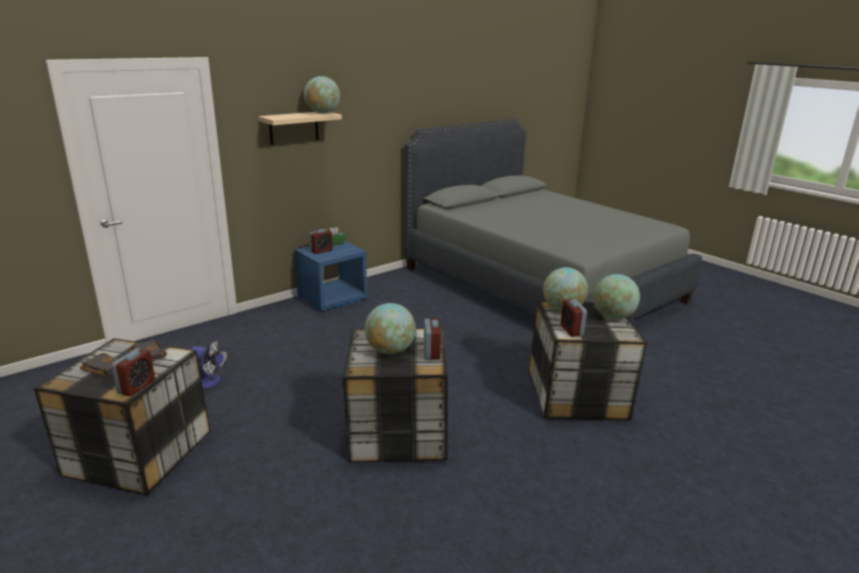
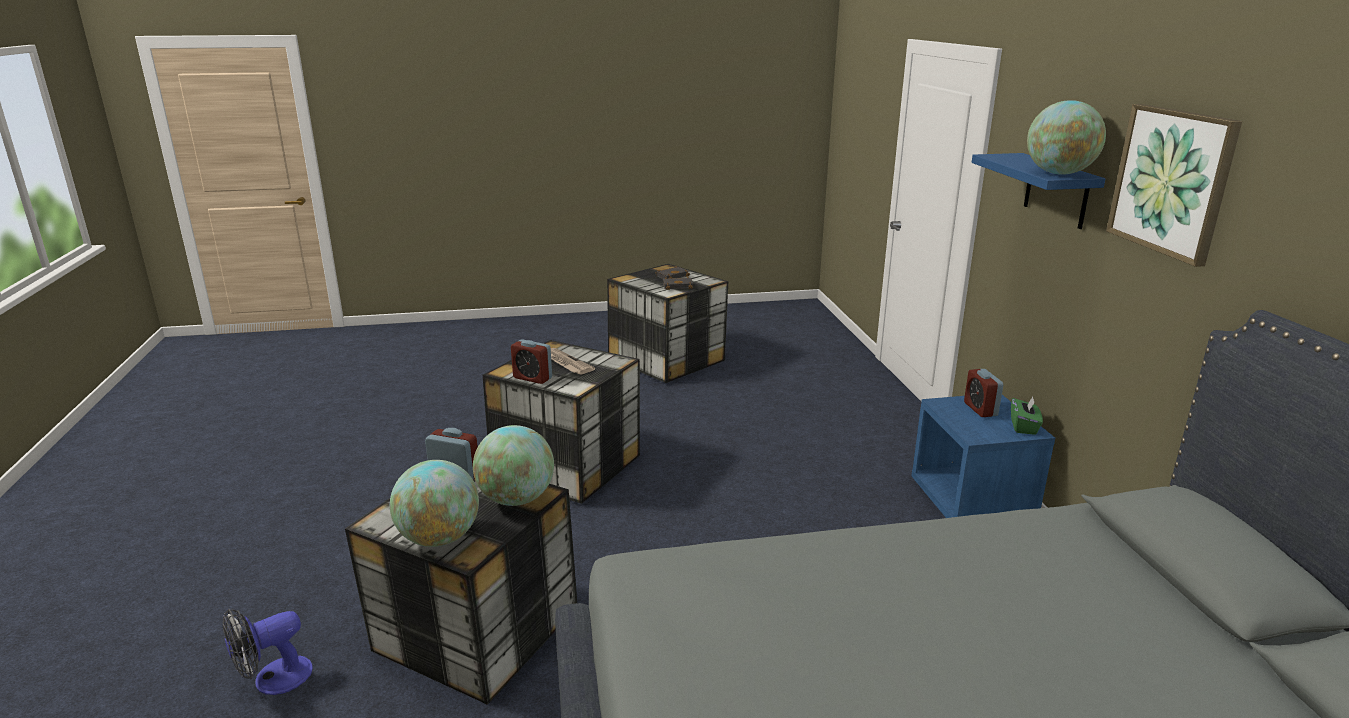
camera: 120 degrees right, 0 degrees up
alarm clock [111,348,155,396] -> none
fan [191,339,229,388] -> fan moved to [223,609,313,695]
beige shelf [258,112,342,145] -> blue shelf [972,153,1106,229]
globe [365,303,416,354] -> newspaper [551,348,595,374]
none -> picture [1106,104,1242,267]

